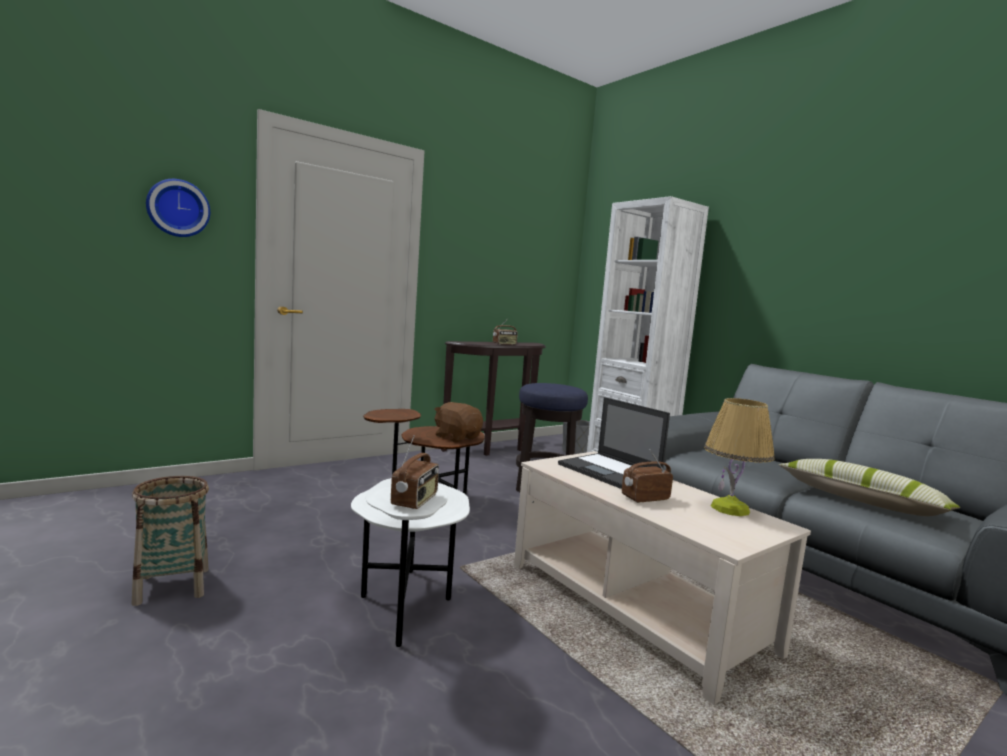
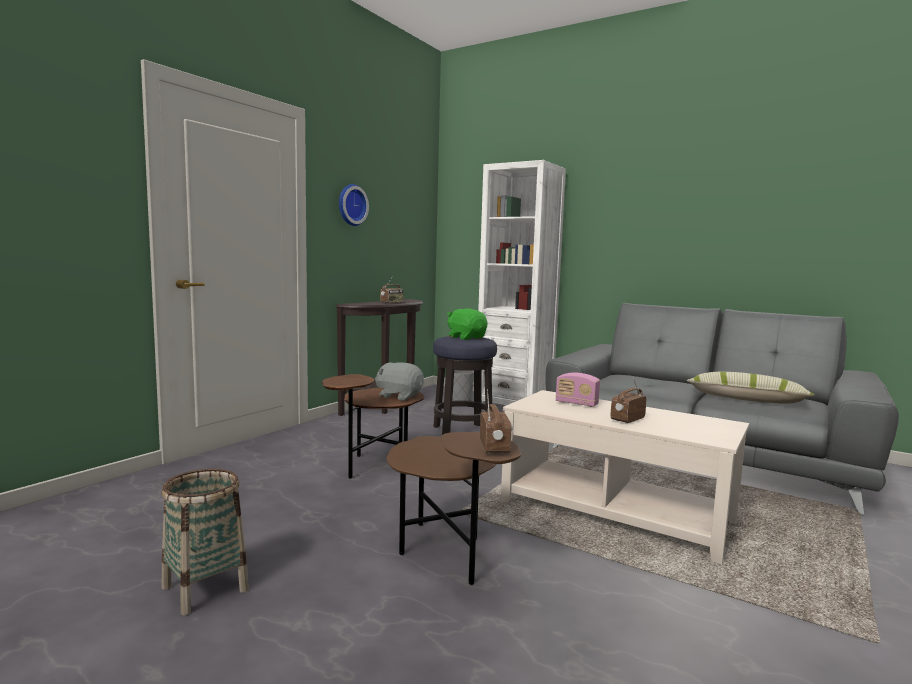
camera: 20 degrees left, 0 degrees up
wall clock [146,179,210,237] -> wall clock moved to [339,184,369,226]
white side table [351,478,470,647] -> brown side table [387,432,521,585]
brown plush toy [434,402,483,442] -> grey plush toy [375,362,424,401]
laptop [558,397,670,489] -> radio [556,373,600,407]
table lamp [704,398,775,516] -> none
none -> green plush toy [447,308,488,340]

